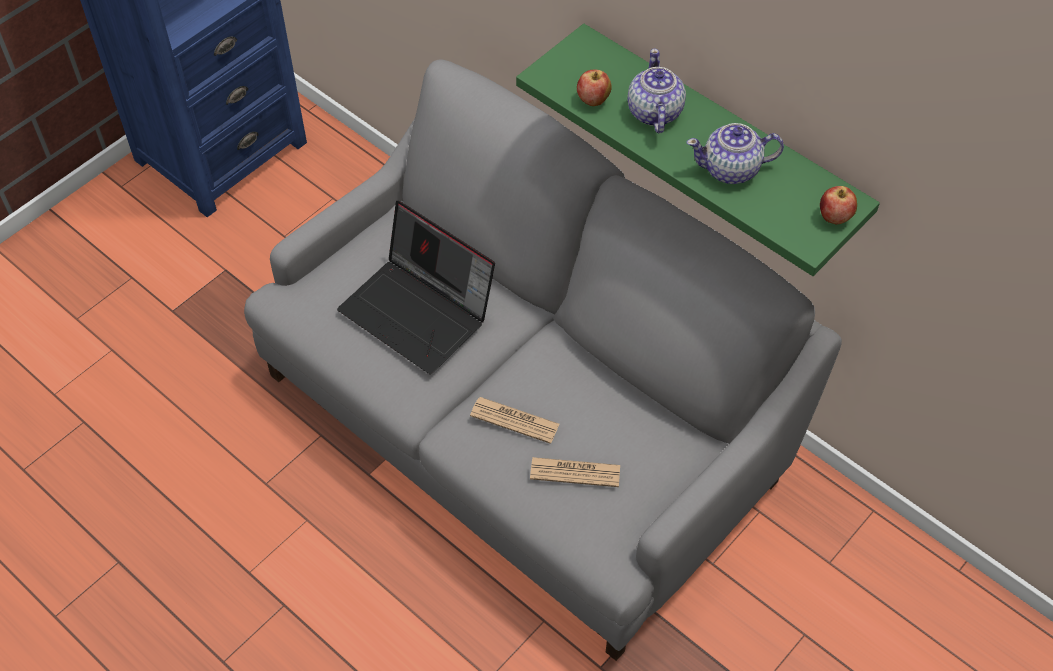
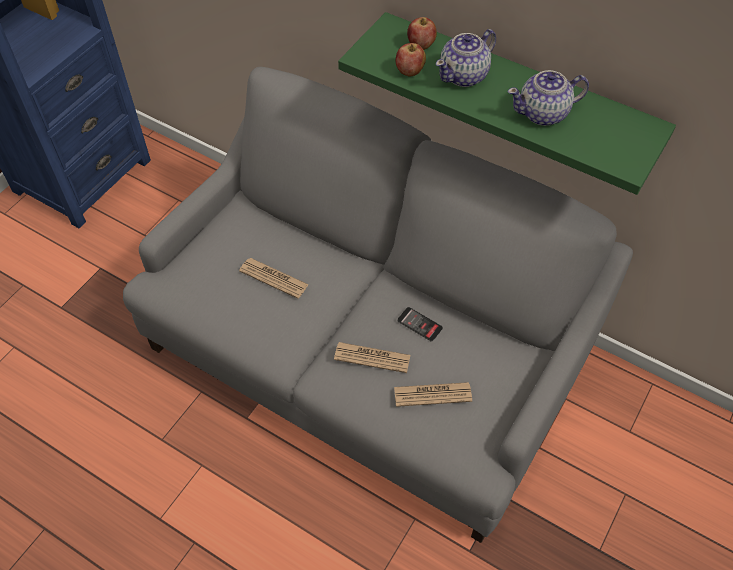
camera: 10 degrees left, 0 degrees up
laptop [337,201,495,374] -> newspaper [239,258,309,299]
teapot [627,49,686,134] -> teapot turned 120 degrees counterclockwise [436,29,496,87]
apple [820,186,857,224] -> apple moved to [407,17,437,50]
none -> phone [397,307,443,342]

